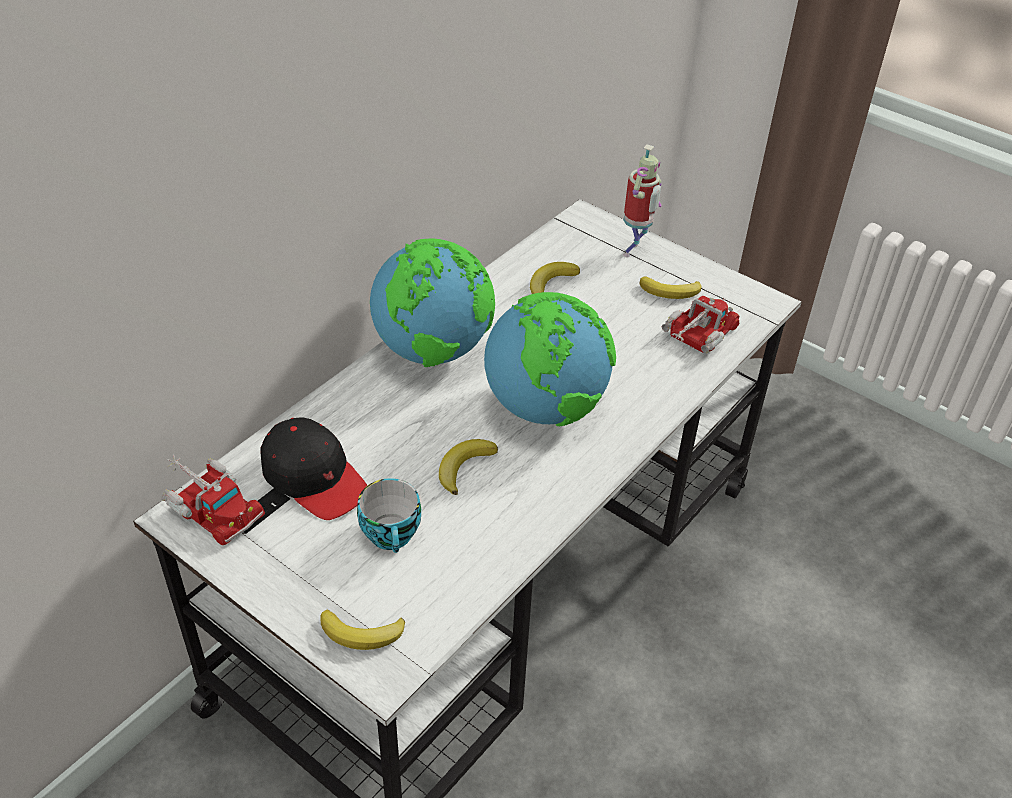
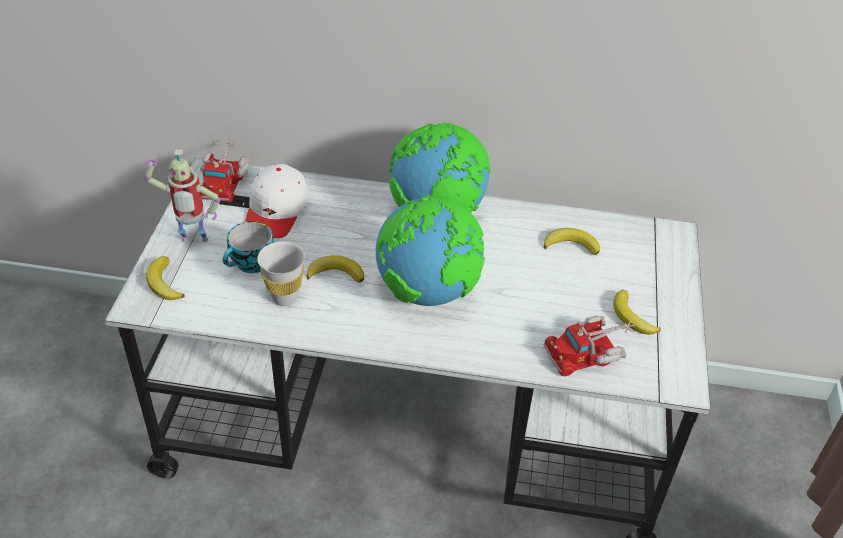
camera: 60 degrees right, 0 degrees up
black cap [260,417,368,520] -> white cap [245,164,308,238]
toy robot [623,144,661,257] -> toy robot moved to [144,150,220,242]
toy truck [662,296,739,353] -> toy truck turned 150 degrees clockwise [544,316,634,376]
none -> white cup [257,242,305,306]

